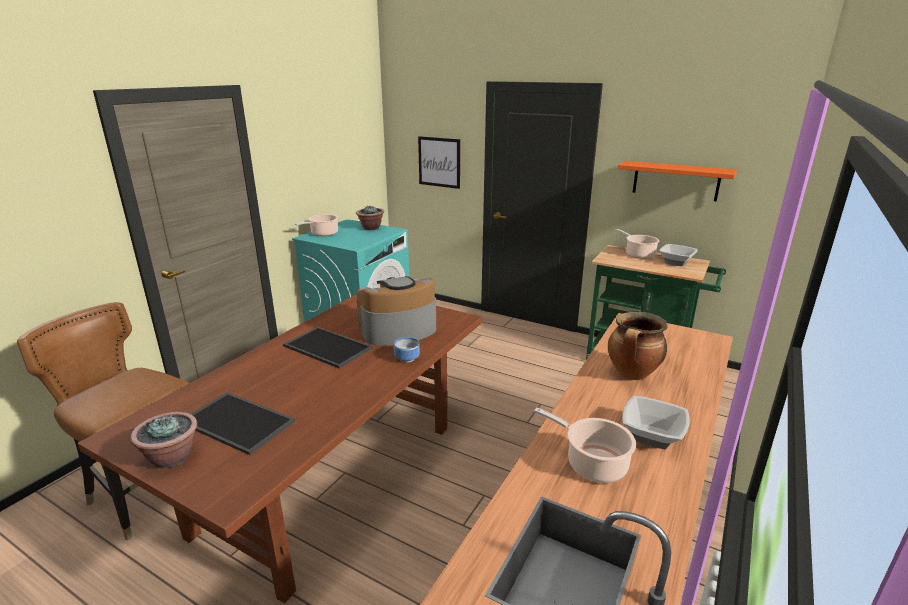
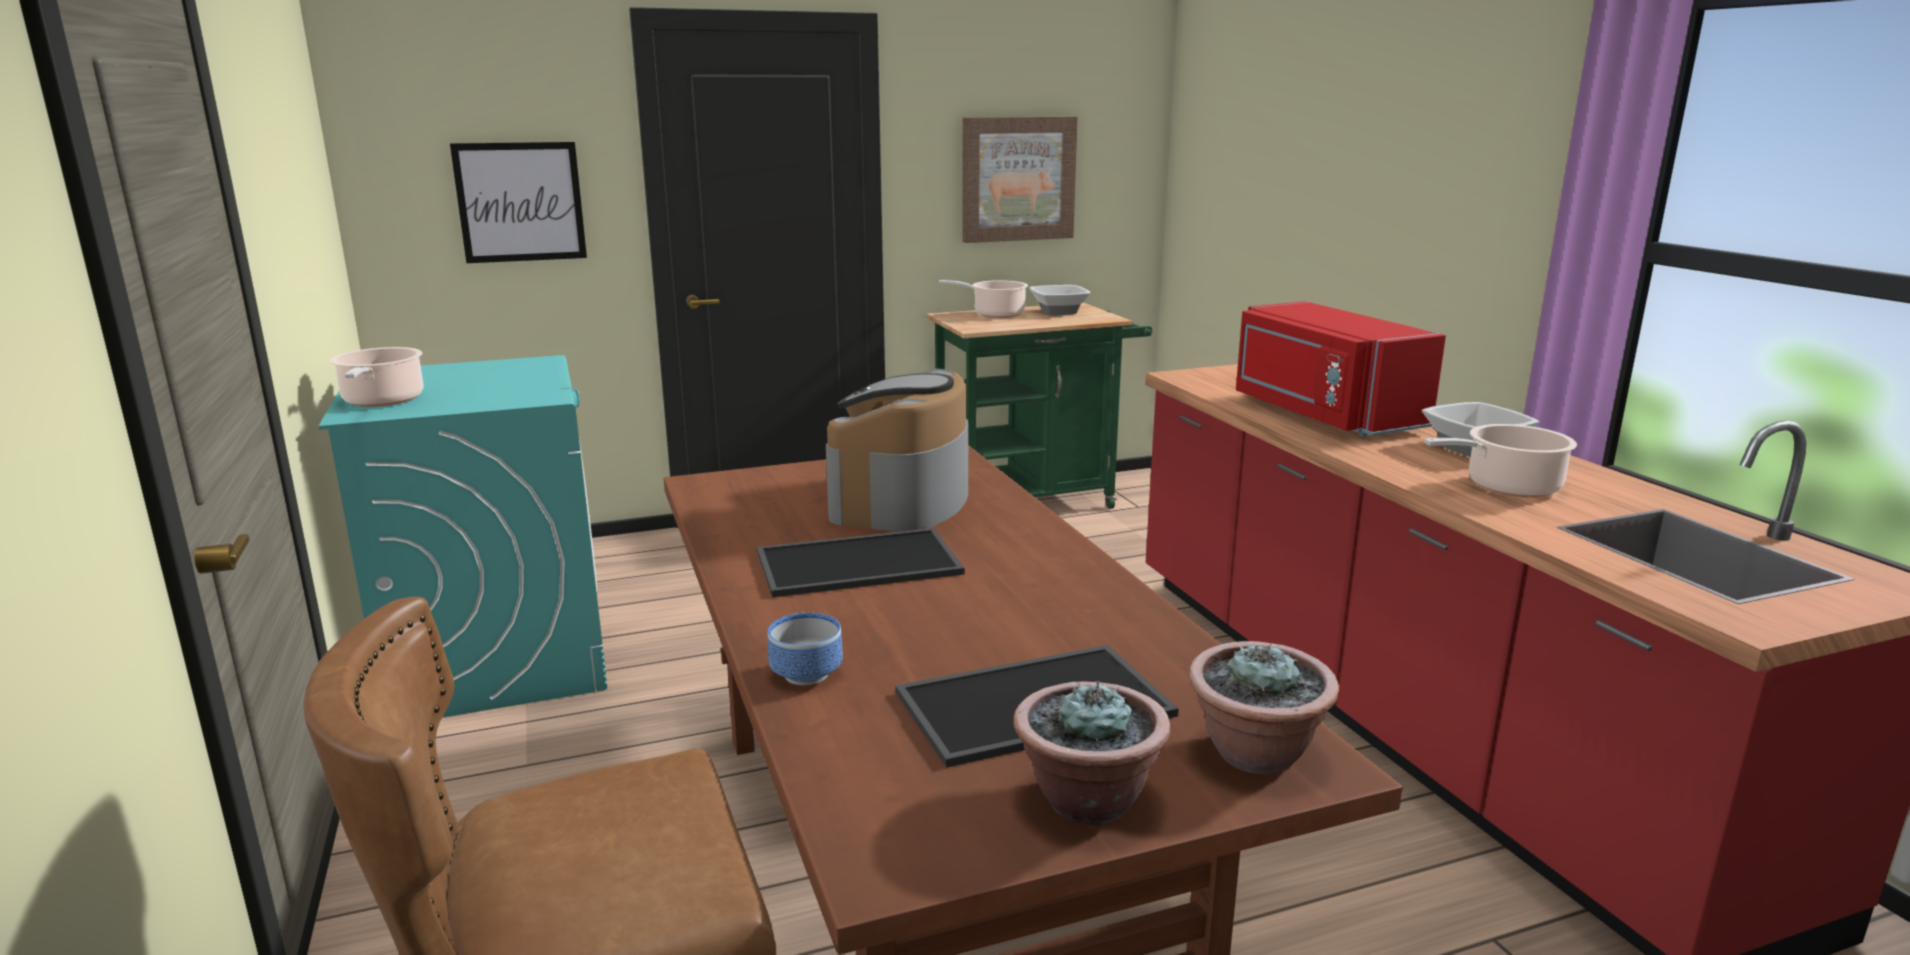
camera: 50 degrees left, 5 degrees down
potted plant [356,205,384,230] -> potted plant moved to [1189,641,1339,774]
bowl [394,337,420,362] -> bowl moved to [768,613,843,685]
cooking pot [608,312,668,380] -> red microwave [1236,301,1446,437]
orange shelf [617,161,737,201] -> picture [962,116,1077,243]

